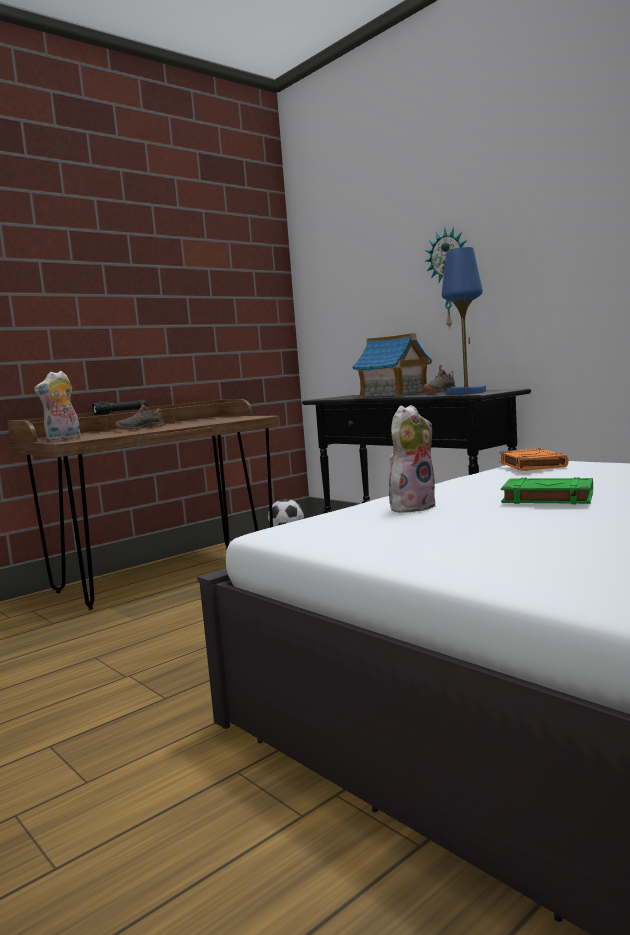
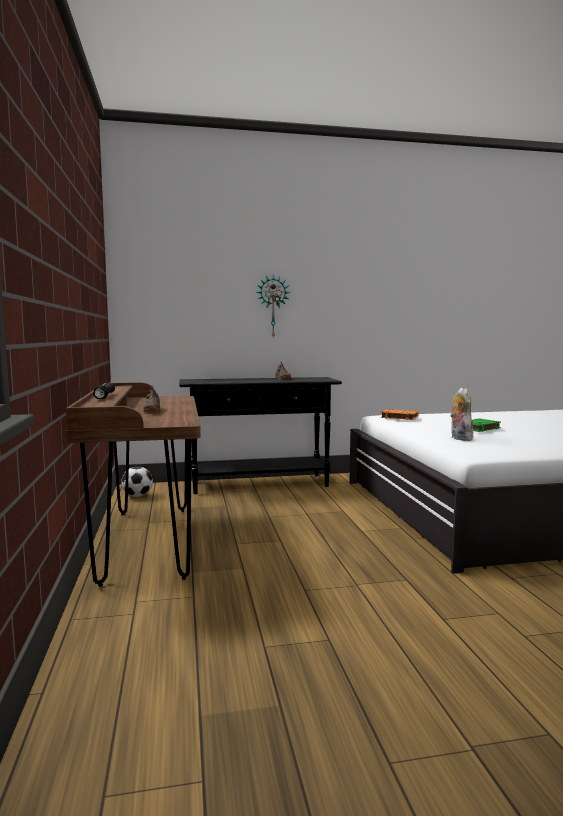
camera: 60 degrees left, 0 degrees up
plush toy [34,371,81,442] -> none
toy house [353,333,432,398] -> none
blue table lamp [442,247,486,395] -> none

